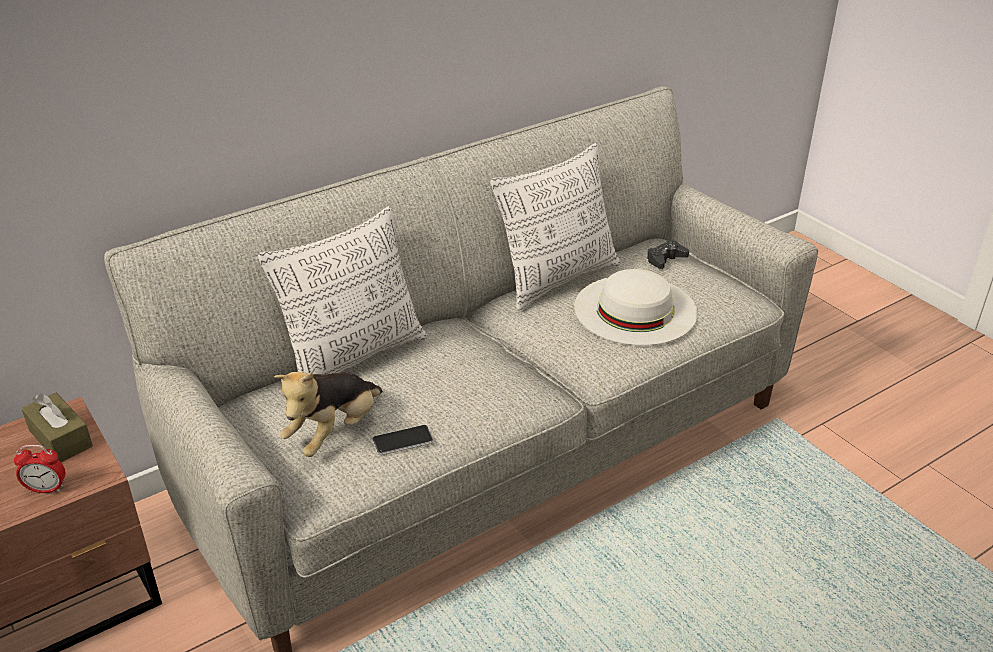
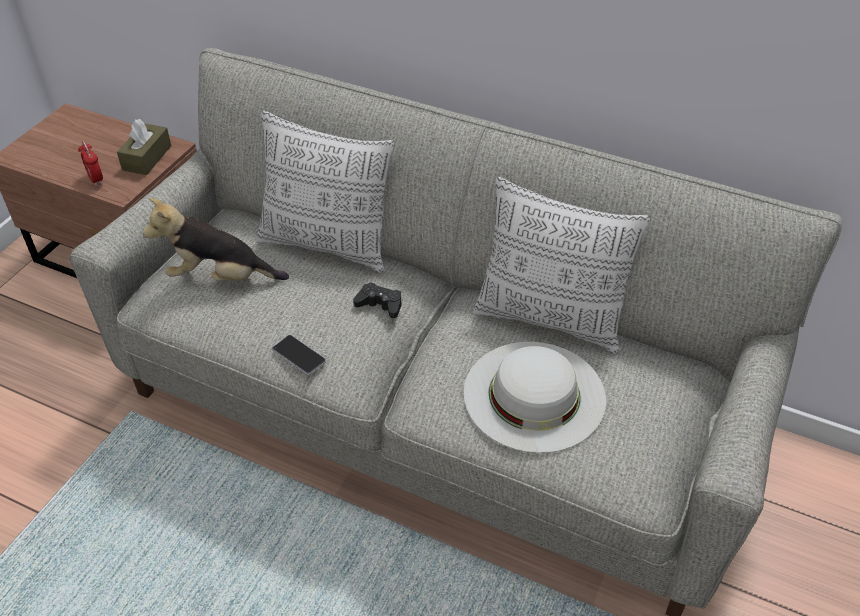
camera: 60 degrees right, 10 degrees up
phone [372,425,434,455] -> phone moved to [272,335,326,375]
black game controller [647,240,689,269] -> black game controller moved to [353,282,401,318]

